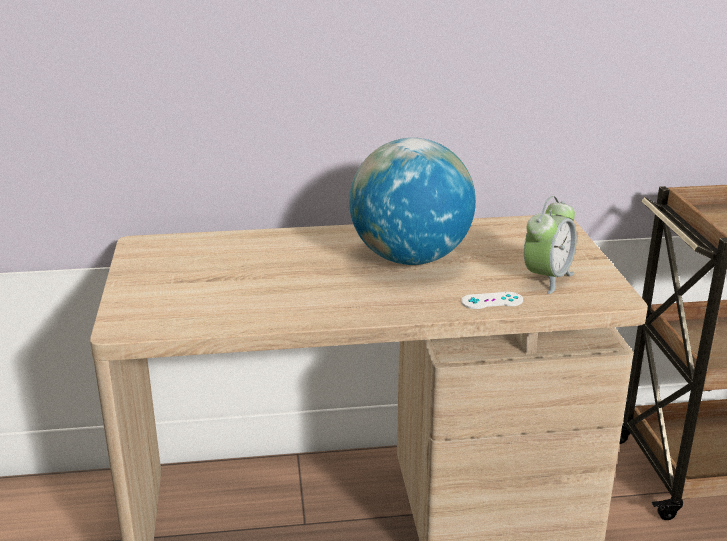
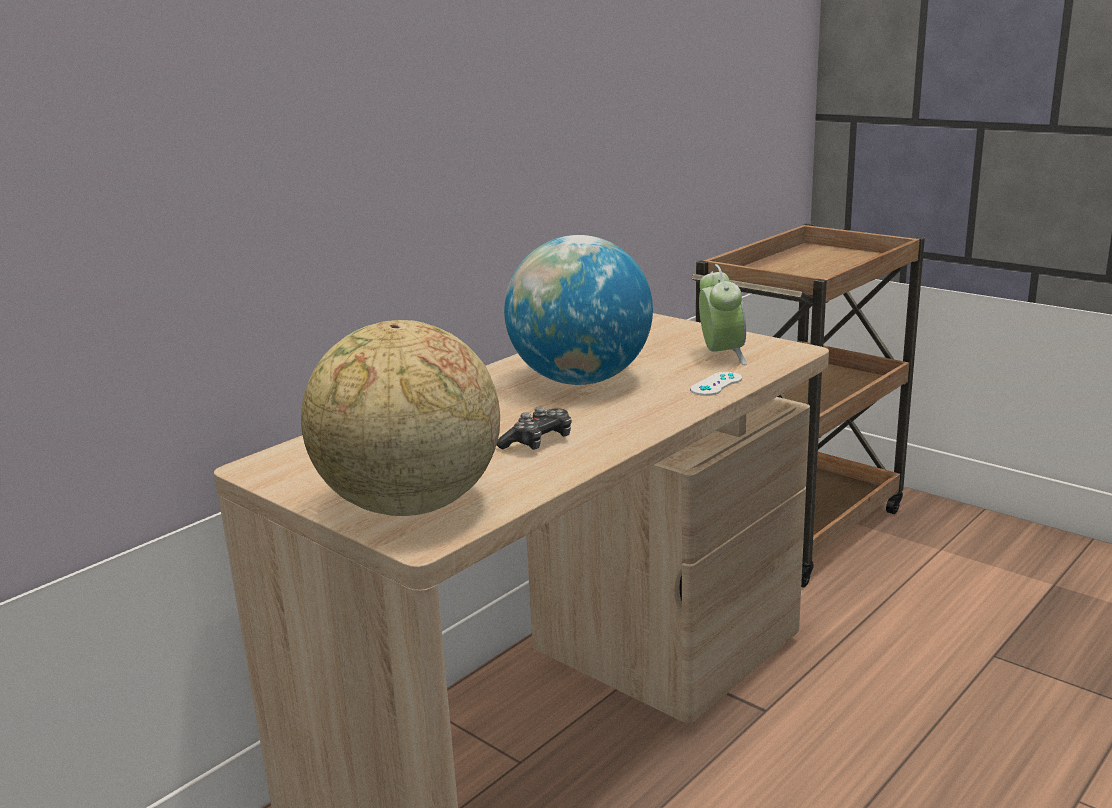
camera: 40 degrees left, 5 degrees down
none -> globe [301,320,500,516]
none -> game controller [497,407,572,450]

